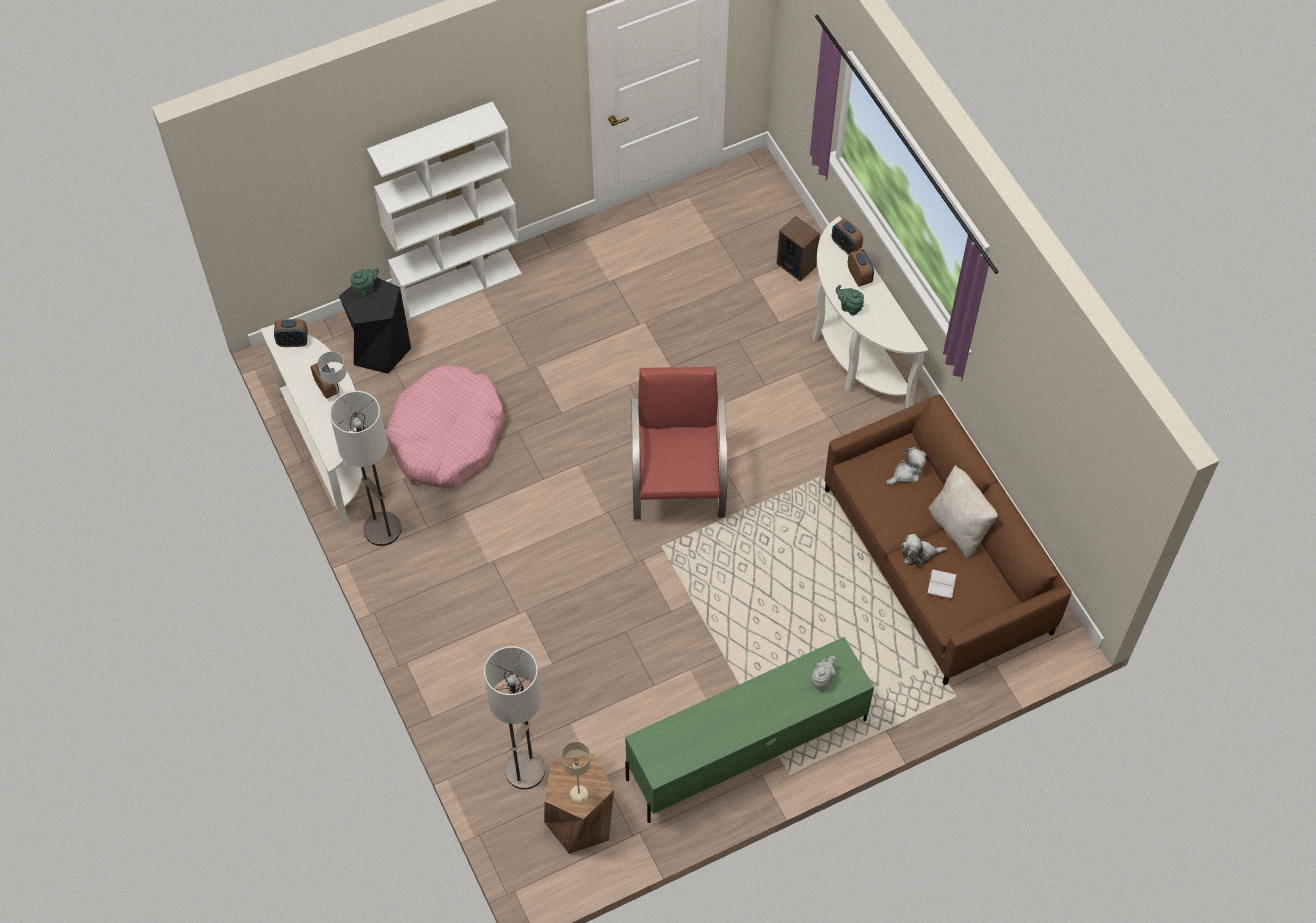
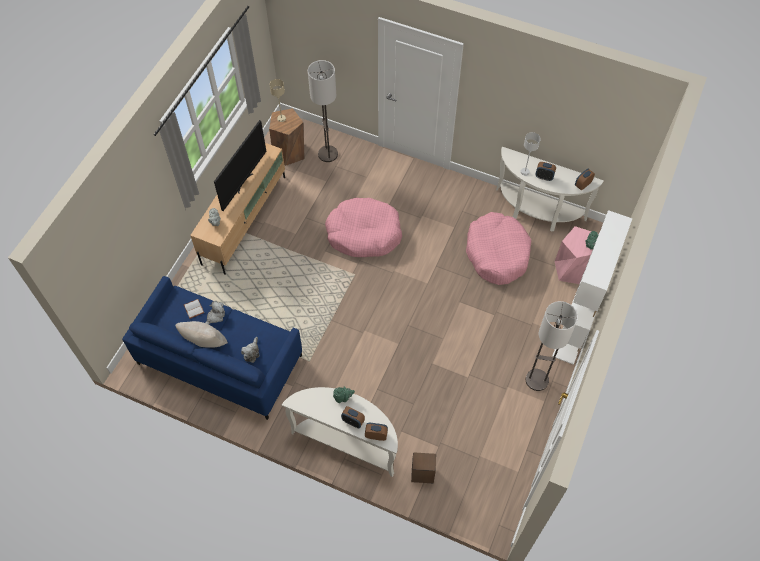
camera: 140 degrees right, 0 degrees up
floor lamp [330,391,401,546] -> floor lamp moved to [526,301,578,391]
black stool [339,278,411,374] -> pink stool [555,226,593,284]
green tv stand [625,637,874,823] -> beige tv stand [190,143,285,275]
red armchair [631,366,728,519] -> none
brown sofa [825,394,1072,685] -> blue sofa [122,276,302,420]
none -> television [214,120,267,211]
none -> pink dog bed [325,198,402,257]

